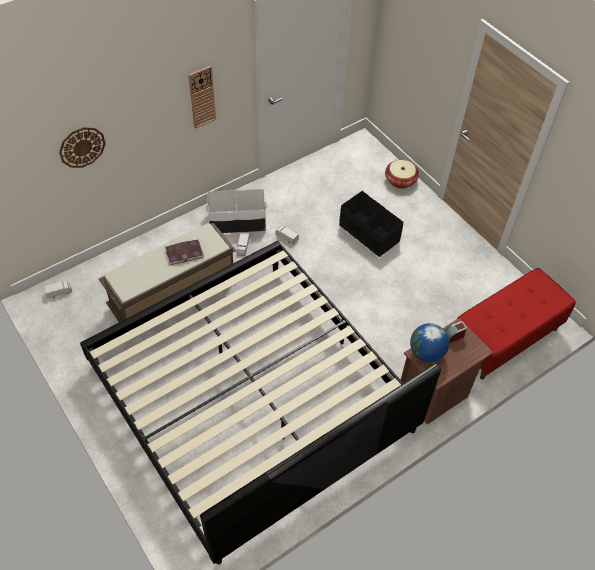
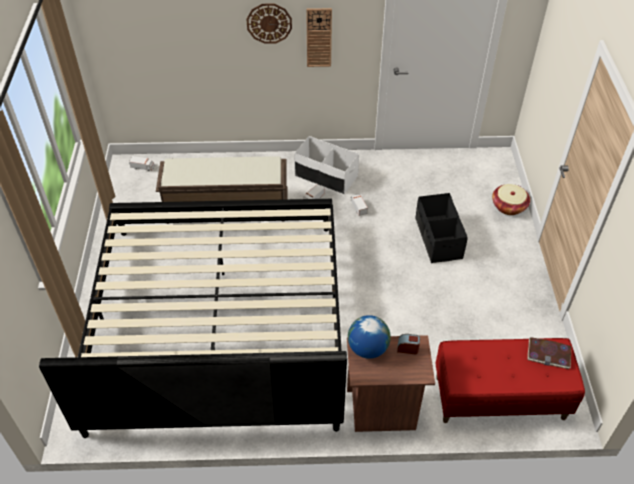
camera: 35 degrees right, 5 degrees down
wall clock [59,127,106,168] -> wall clock moved to [246,3,292,44]
book [165,240,204,265] -> book moved to [527,337,571,369]

